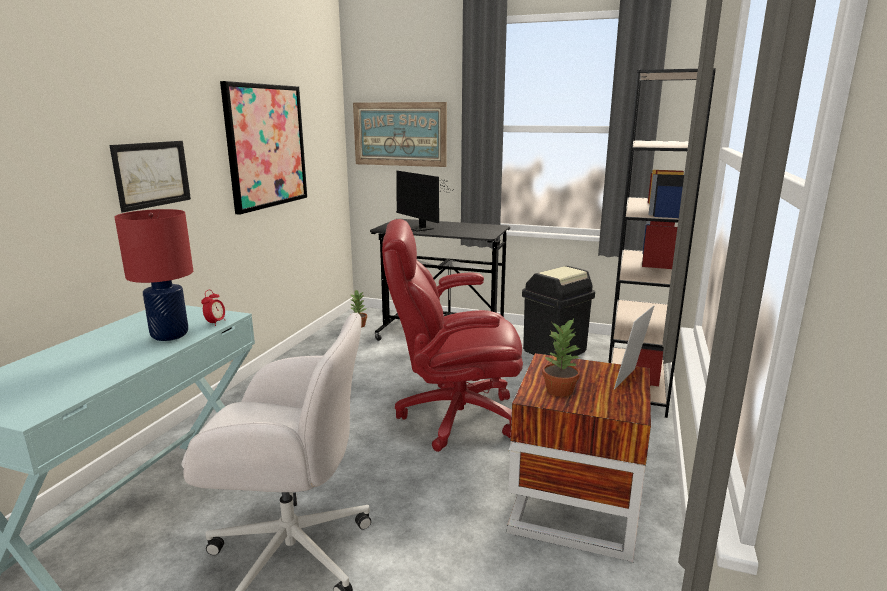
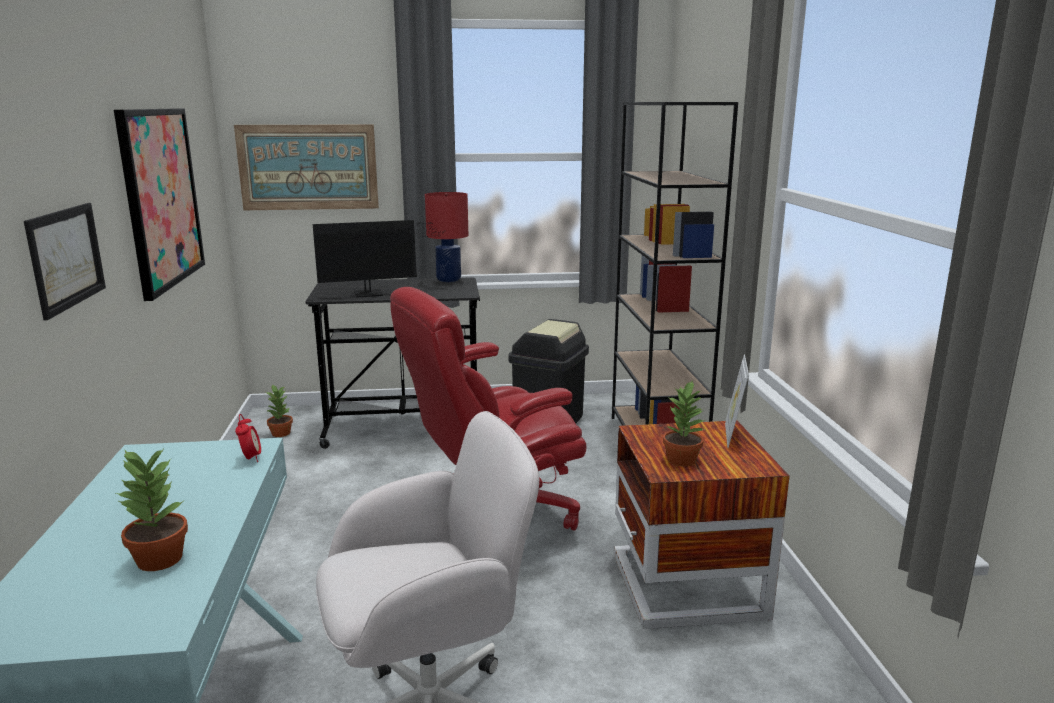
camera: 25 degrees left, 0 degrees up
red table lamp [114,209,193,341] -> red table lamp moved to [425,192,468,283]
monitor [396,171,451,231] -> monitor turned 45 degrees counterclockwise [313,220,437,298]
none -> potted plant [116,449,188,571]

